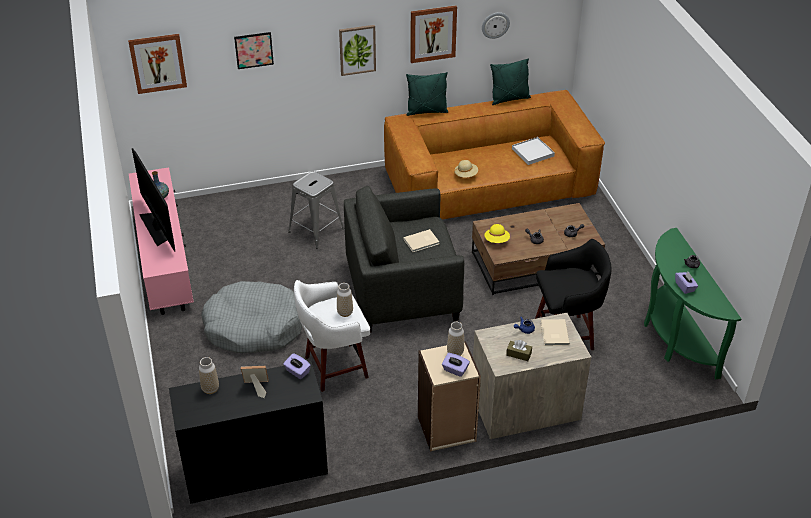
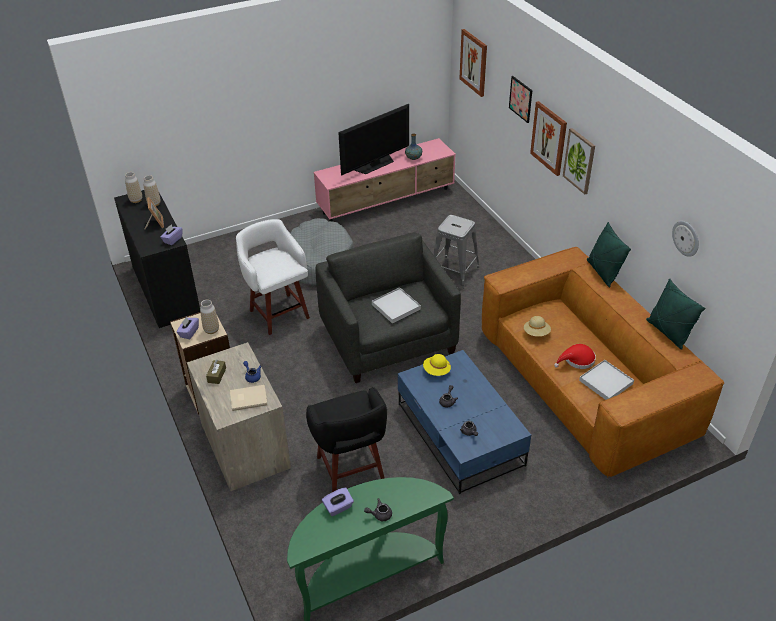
camera: 80 degrees right, 0 degrees up
vase [337,283,353,317] -> vase moved to [125,172,142,203]
beige book [403,229,439,252] -> white tray [372,287,421,324]
picture [410,5,457,63] -> picture moved to [530,101,567,176]
brown coffee table [472,203,605,295] -> blue coffee table [398,350,531,494]
none -> red hat [554,344,596,369]

